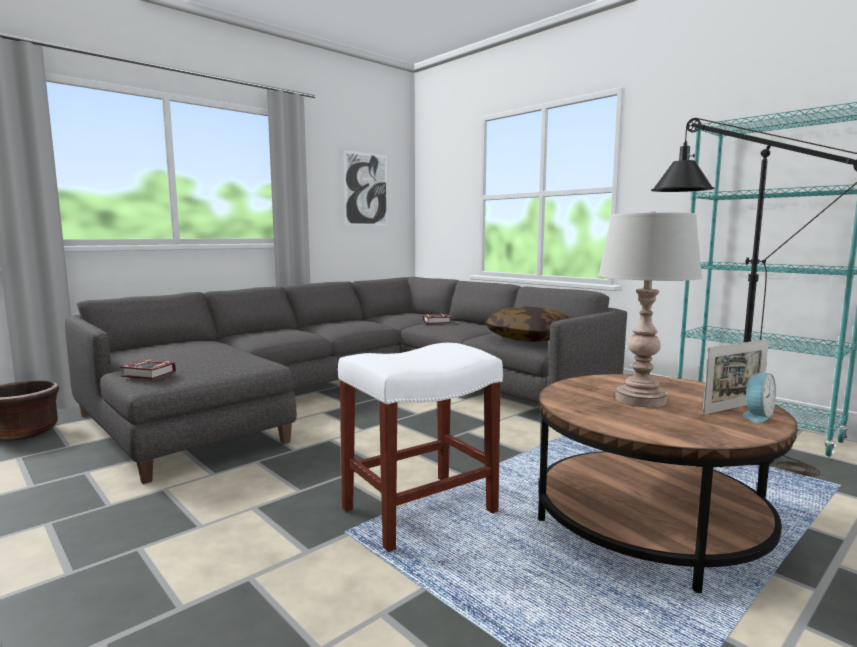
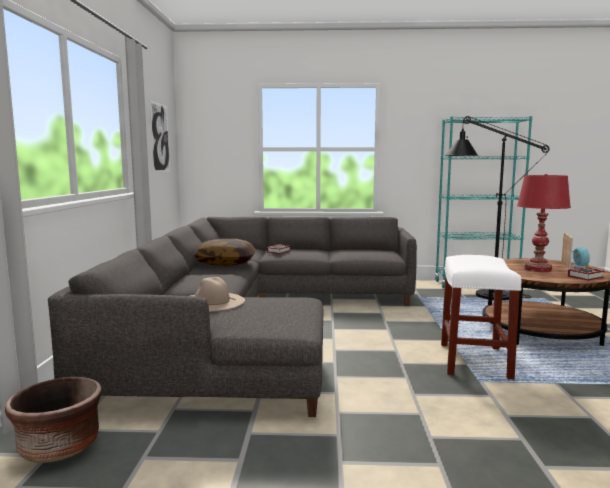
camera: 45 degrees left, 0 degrees up
book [120,360,176,380] -> book moved to [568,267,605,281]
pillow [485,306,570,342] -> pillow moved to [194,239,256,266]
grey table lamp [598,211,702,407] -> red table lamp [517,174,571,272]
none -> beige hat [191,277,245,312]

